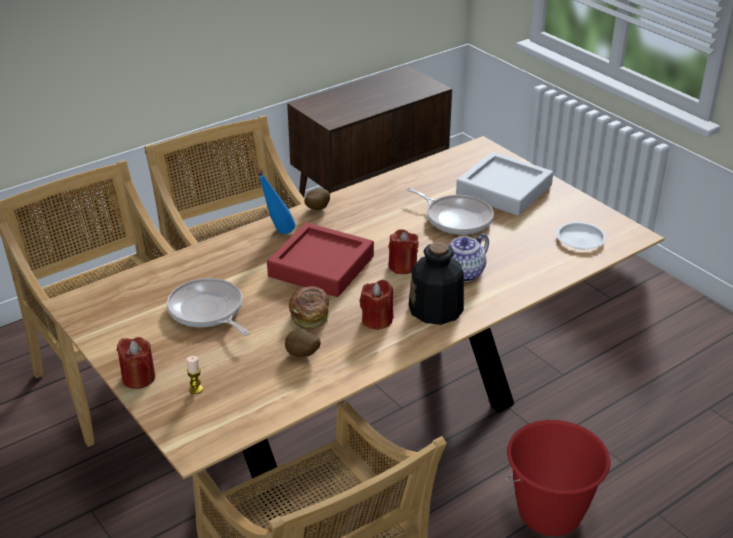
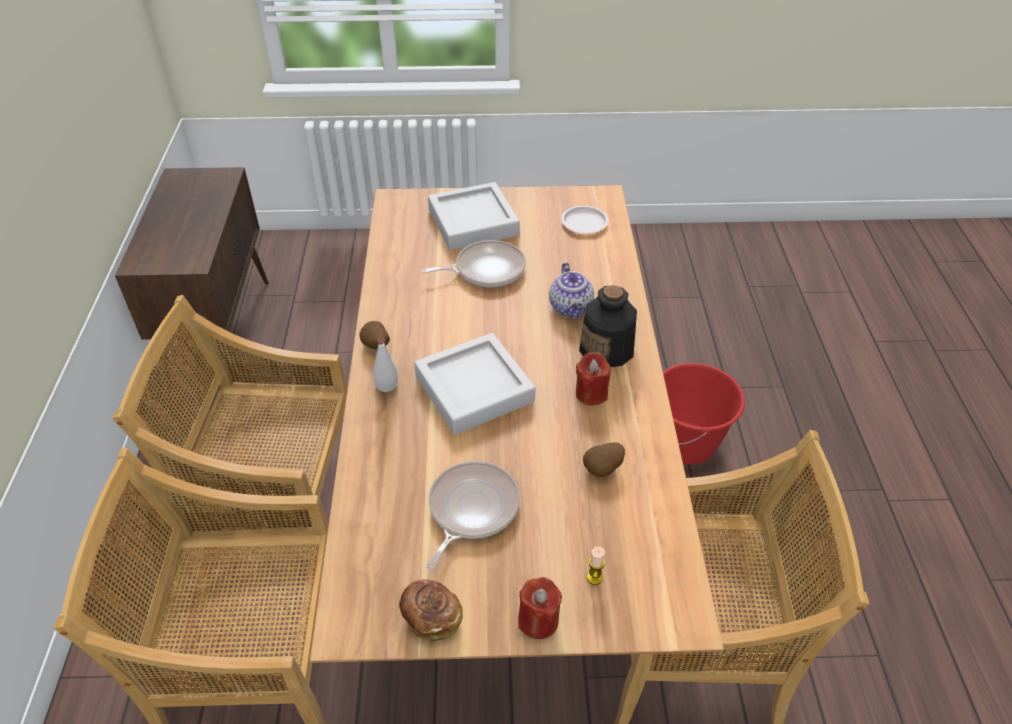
camera: 55 degrees left, 10 degrees up
frying pan [167,278,249,336] -> frying pan turned 120 degrees clockwise [427,461,520,570]
blue bottle [256,169,295,234] -> white bottle [373,337,398,392]
red tray [267,222,374,297] -> grey tray [414,333,535,435]
bread [289,286,330,329] -> bread moved to [399,579,463,641]
red candle [388,229,419,274] -> none

